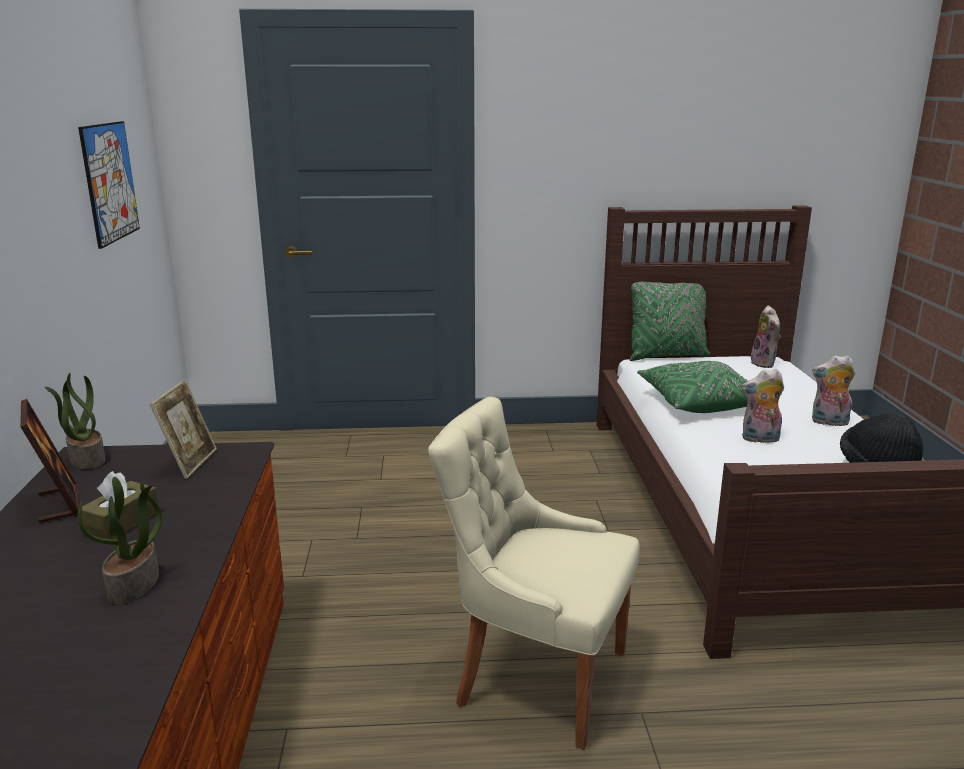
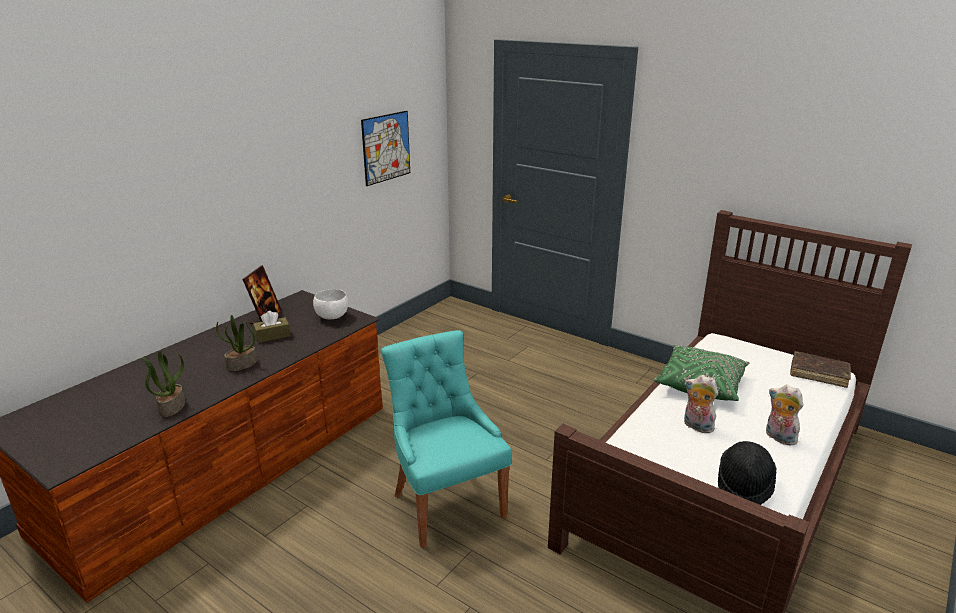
camera: 40 degrees right, 5 degrees up
potted plant [44,373,106,469] -> potted plant moved to [142,352,185,417]
picture frame [150,380,217,479] -> white bowl [313,289,348,319]
beige chair [428,397,640,750] -> turquoise chair [381,330,512,548]
green pillow [629,282,710,361] -> none
plush toy [751,305,781,368] -> brown book [790,351,851,388]

